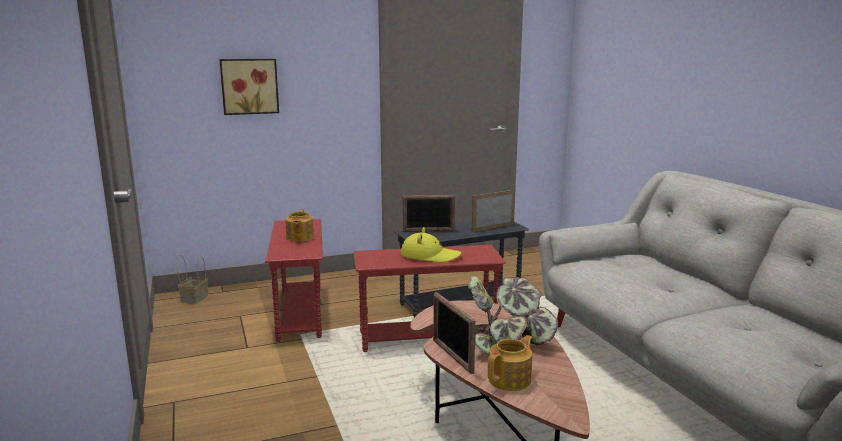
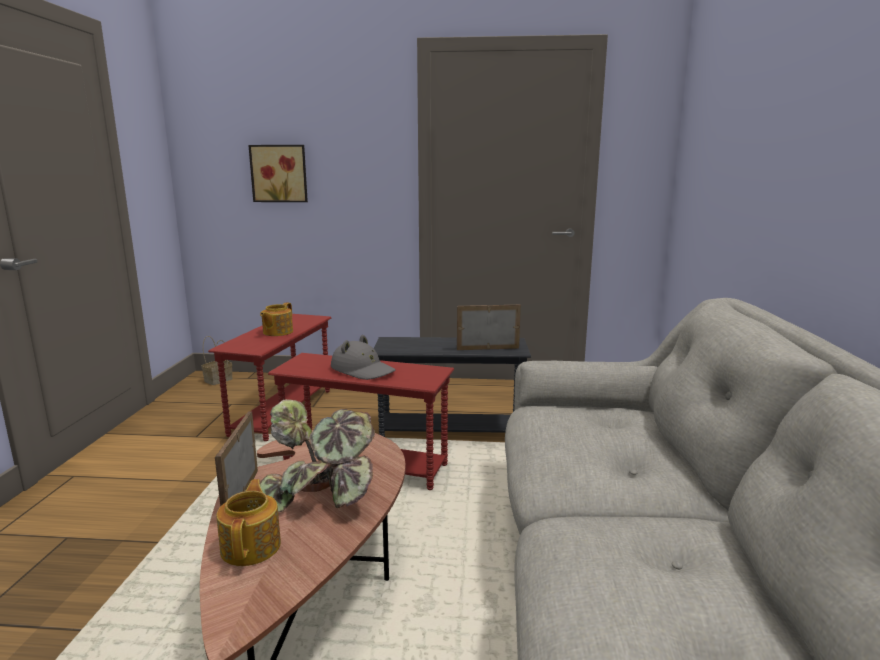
camera: 25 degrees right, 0 degrees up
yellow hat [401,227,461,262] -> grey hat [331,335,396,380]
picture frame [403,195,455,232] -> none
teapot [488,335,533,391] -> teapot turned 75 degrees counterclockwise [216,479,281,566]

